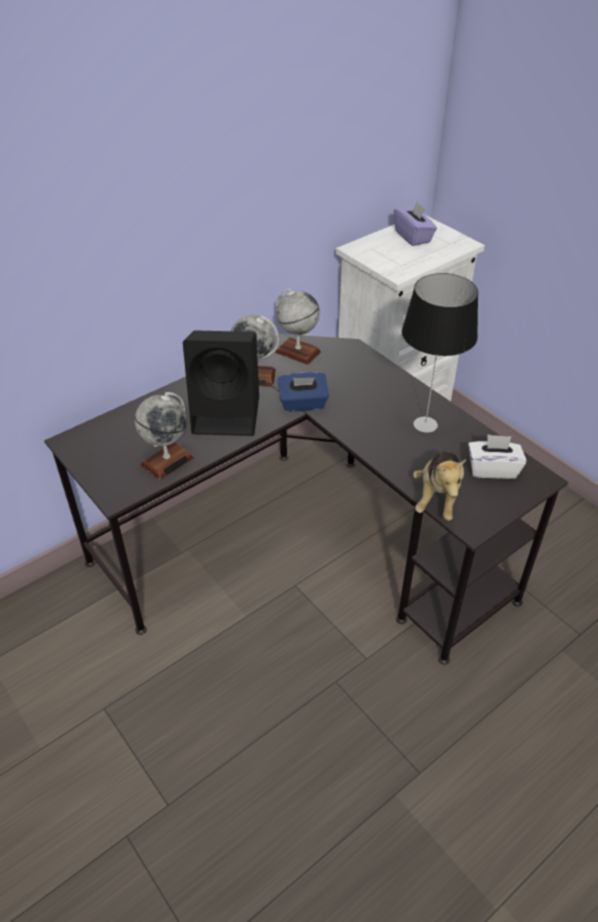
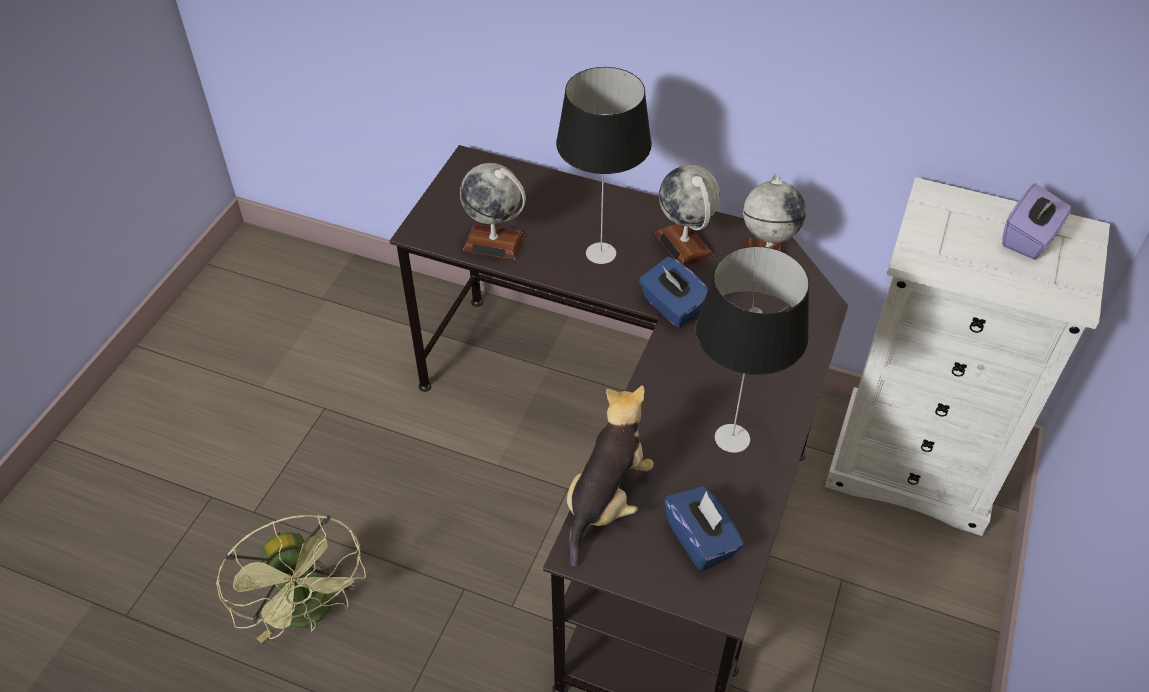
camera: 60 degrees right, 5 degrees up
black speaker [183,330,259,436] -> table lamp [556,67,652,264]
plush toy [413,451,466,521] -> plush toy turned 135 degrees clockwise [567,385,654,567]
white tissue box [468,435,527,479] -> blue tissue box [664,486,744,571]
none -> green fan [216,515,366,643]

